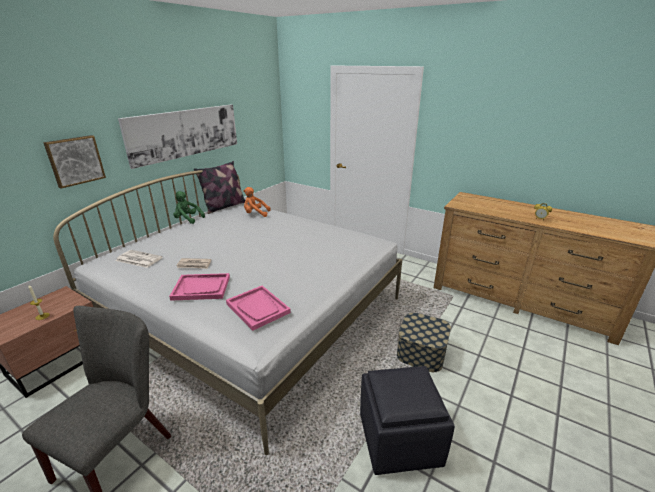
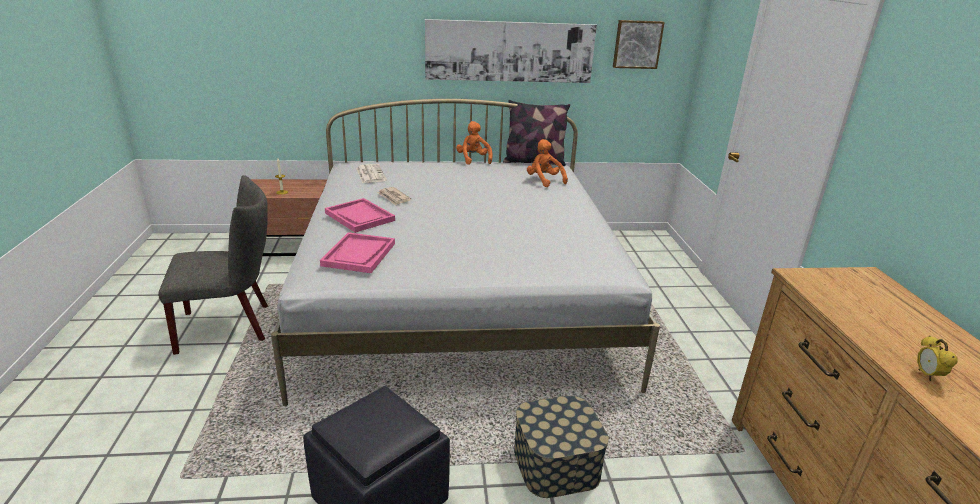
camera: 50 degrees right, 0 degrees up
picture [43,135,106,189] -> picture moved to [613,20,665,69]
green plush toy [173,191,205,224] -> orange plush toy [456,121,492,165]

